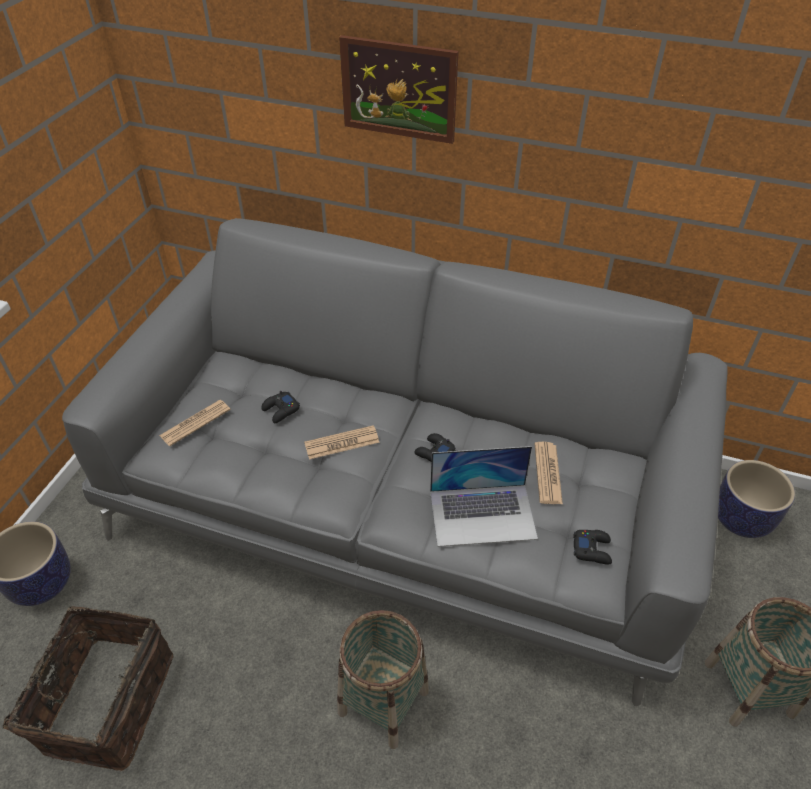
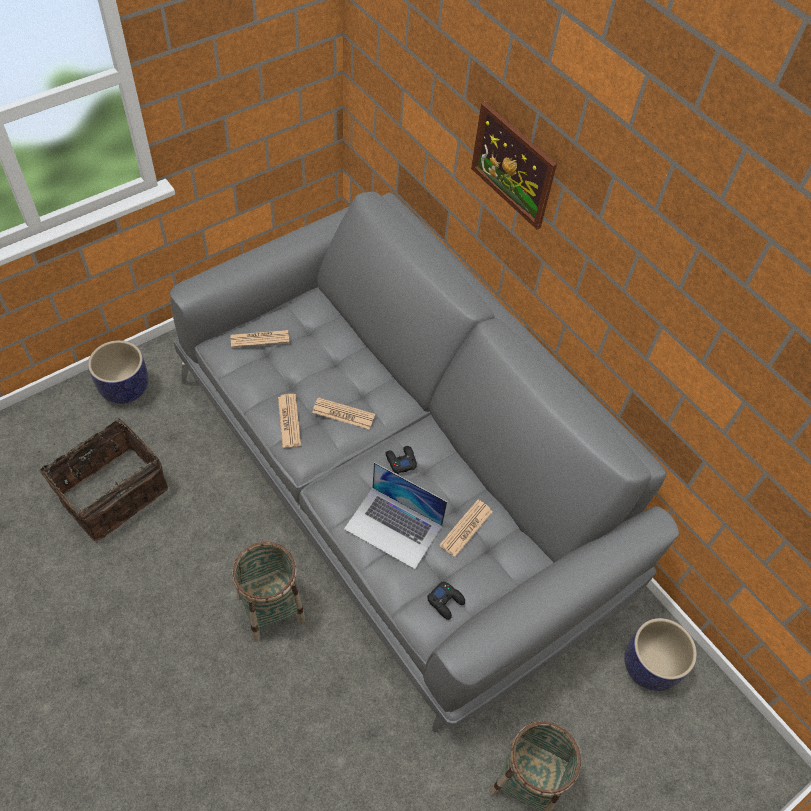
camera: 30 degrees right, 10 degrees up
black game controller [261,391,300,423] -> none
none -> newspaper [278,394,301,448]

